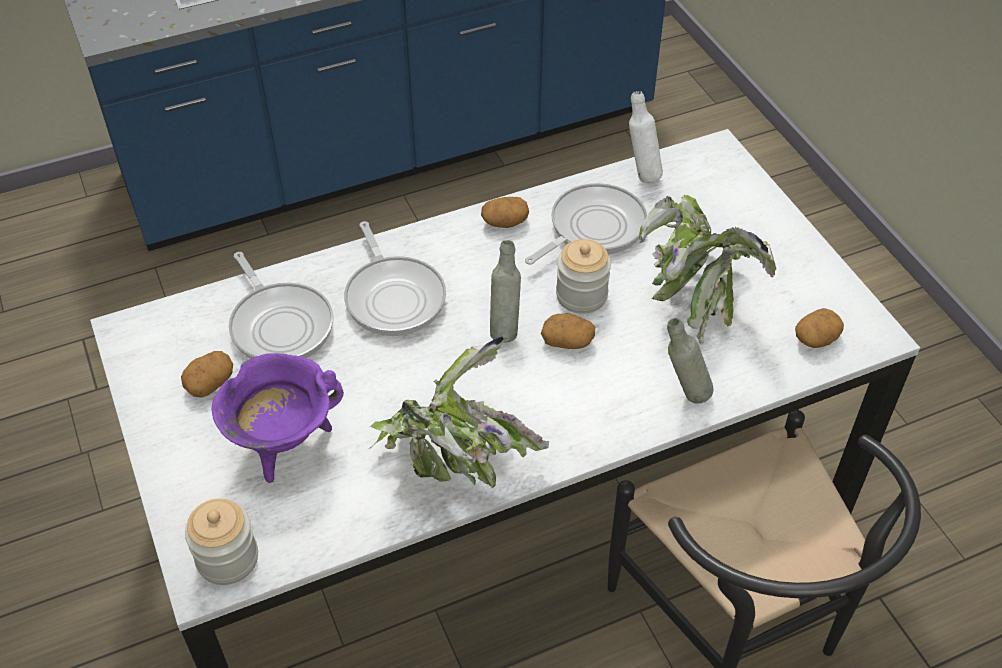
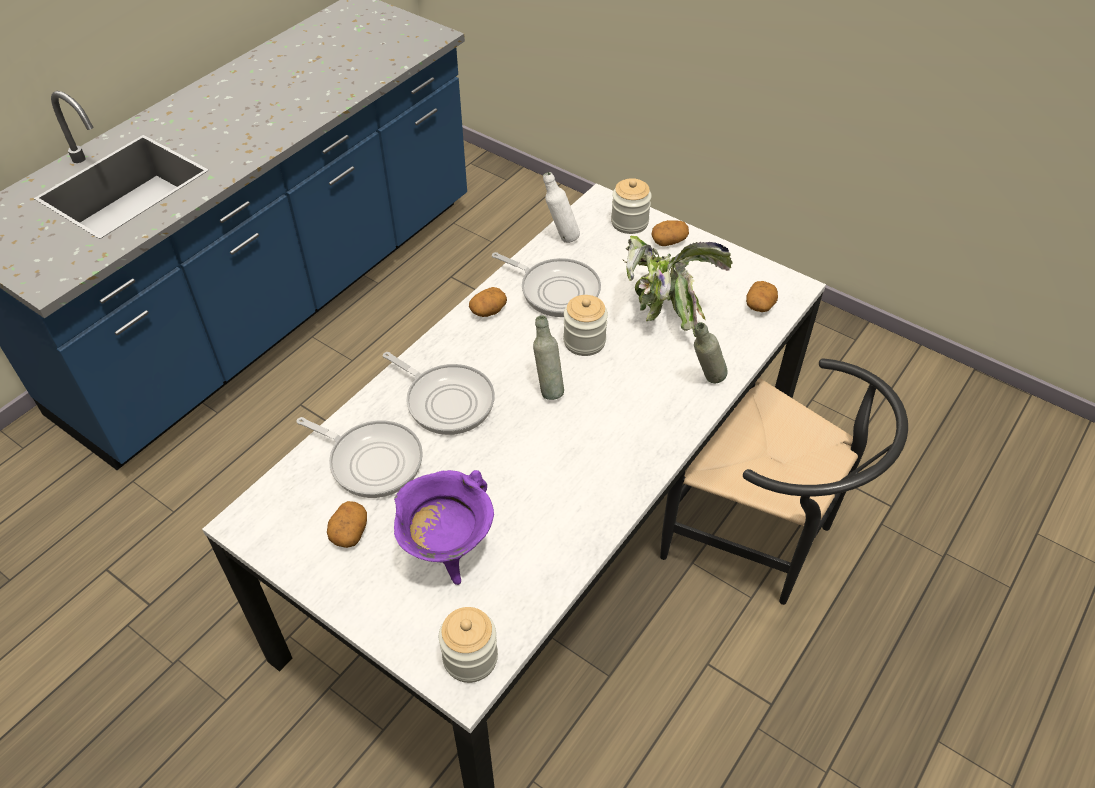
camera: 30 degrees left, 0 degrees up
potted plant [368,337,549,489] -> none
frying pan [525,183,647,265] -> frying pan turned 105 degrees clockwise [492,252,601,317]
potato [541,313,595,349] -> potato moved to [651,220,689,246]
none -> jar [611,178,652,234]

